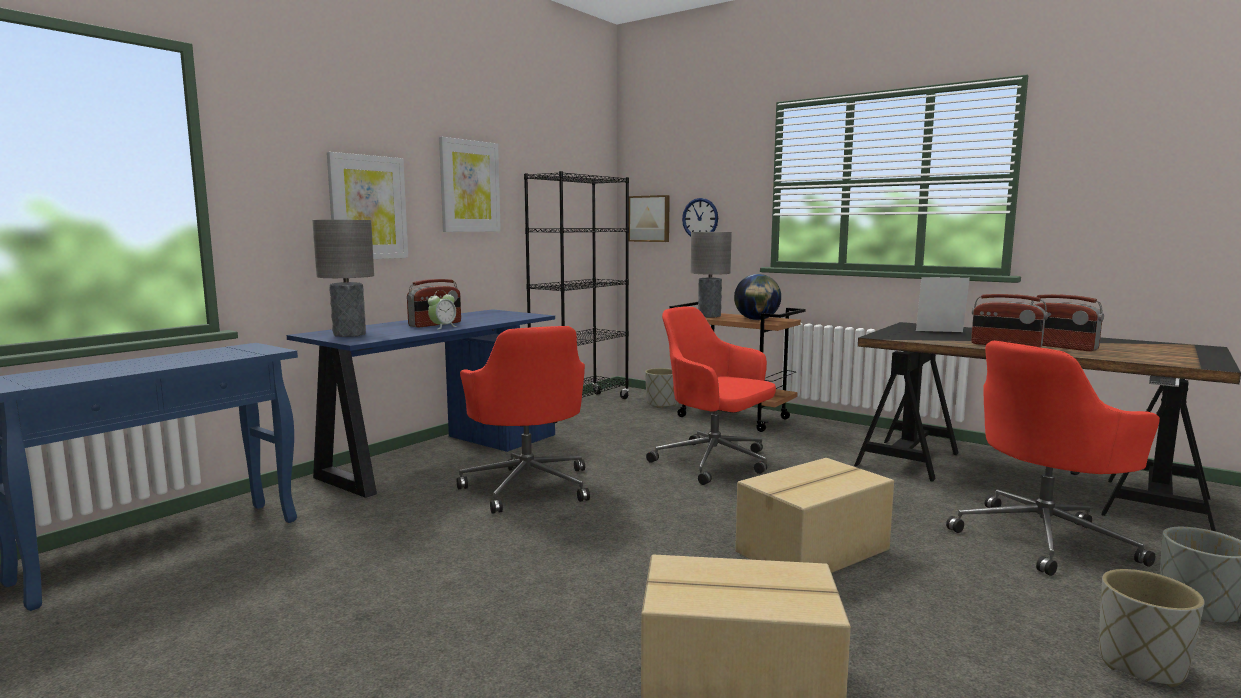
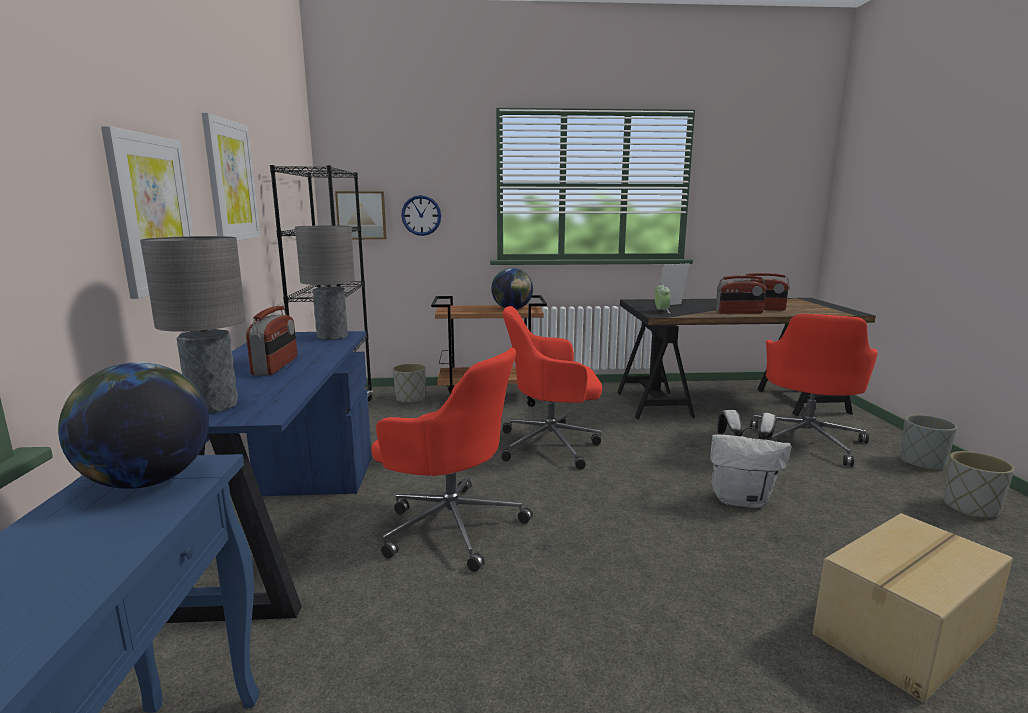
camera: 40 degrees left, 5 degrees up
alarm clock [428,290,457,329] -> alarm clock moved to [655,282,671,313]
grey table lamp [691,232,732,317] -> grey table lamp moved to [295,225,355,340]
cardboard box [735,458,894,573] -> white backpack [710,410,791,508]
none -> globe [58,362,209,489]

